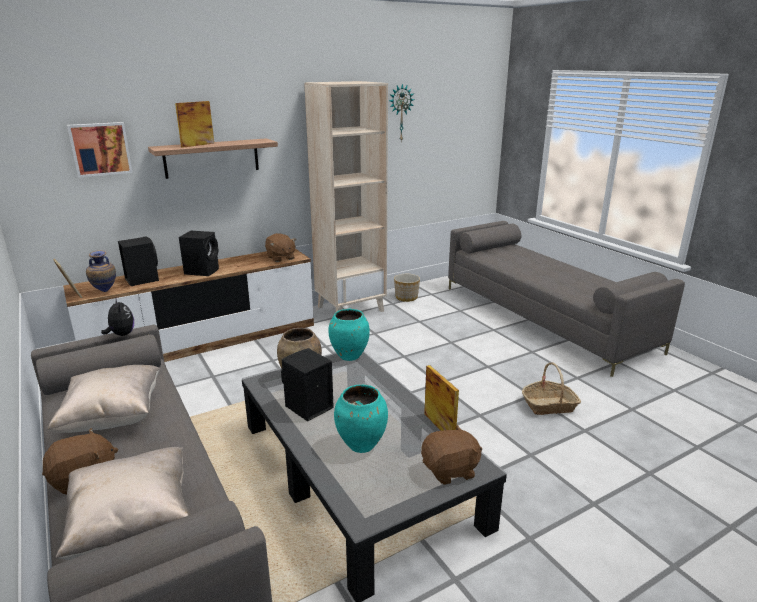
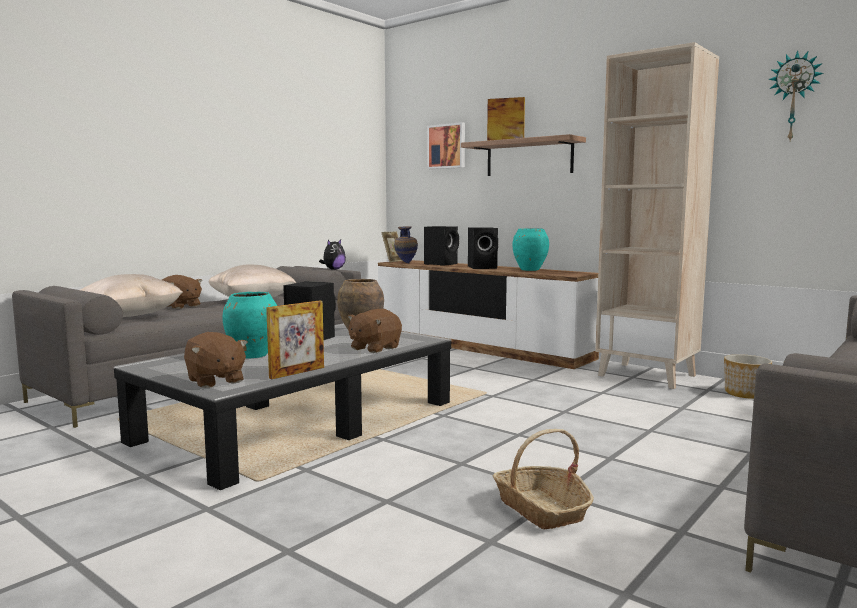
camera: 70 degrees right, 15 degrees down
brown plush toy [265,233,296,262] -> brown plush toy moved to [348,309,402,353]
turquoise vase [328,309,370,361] -> turquoise vase moved to [513,228,549,271]

